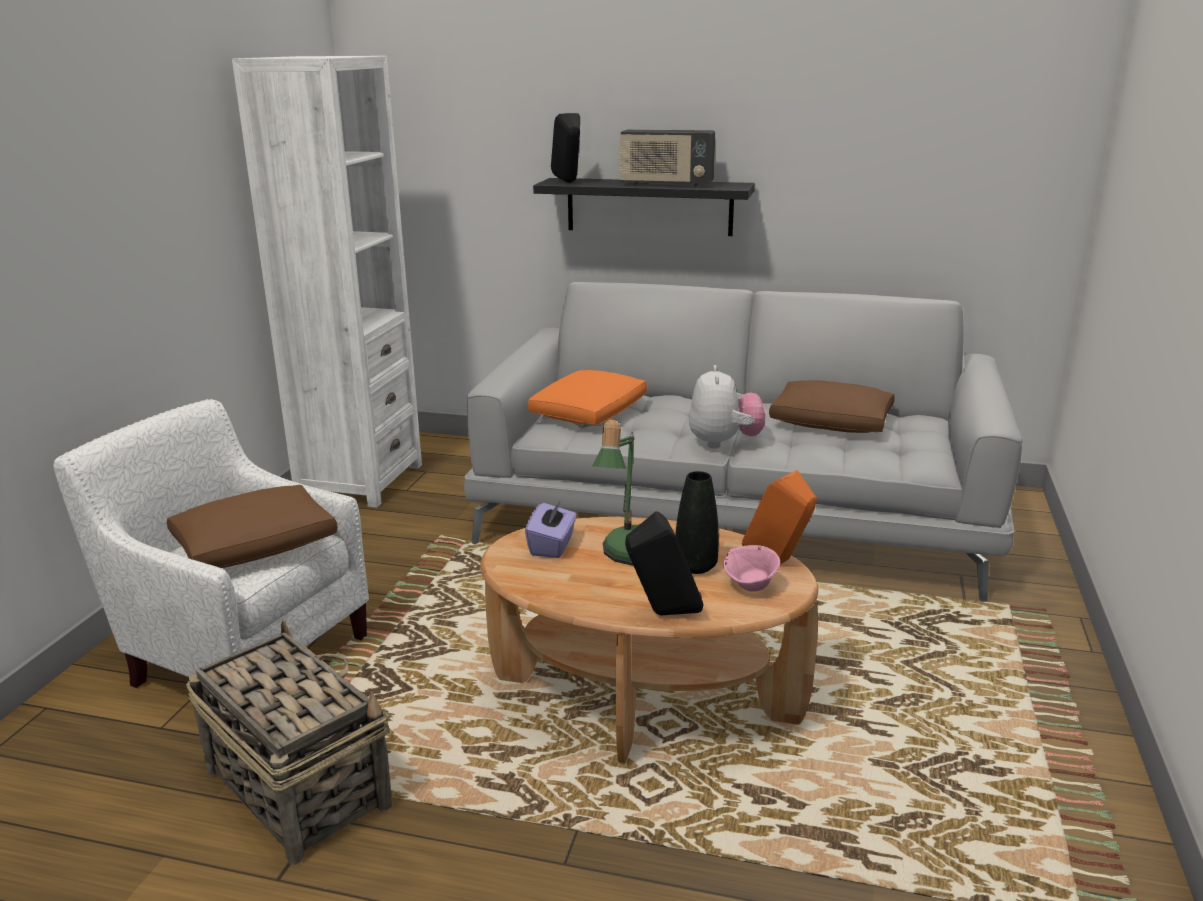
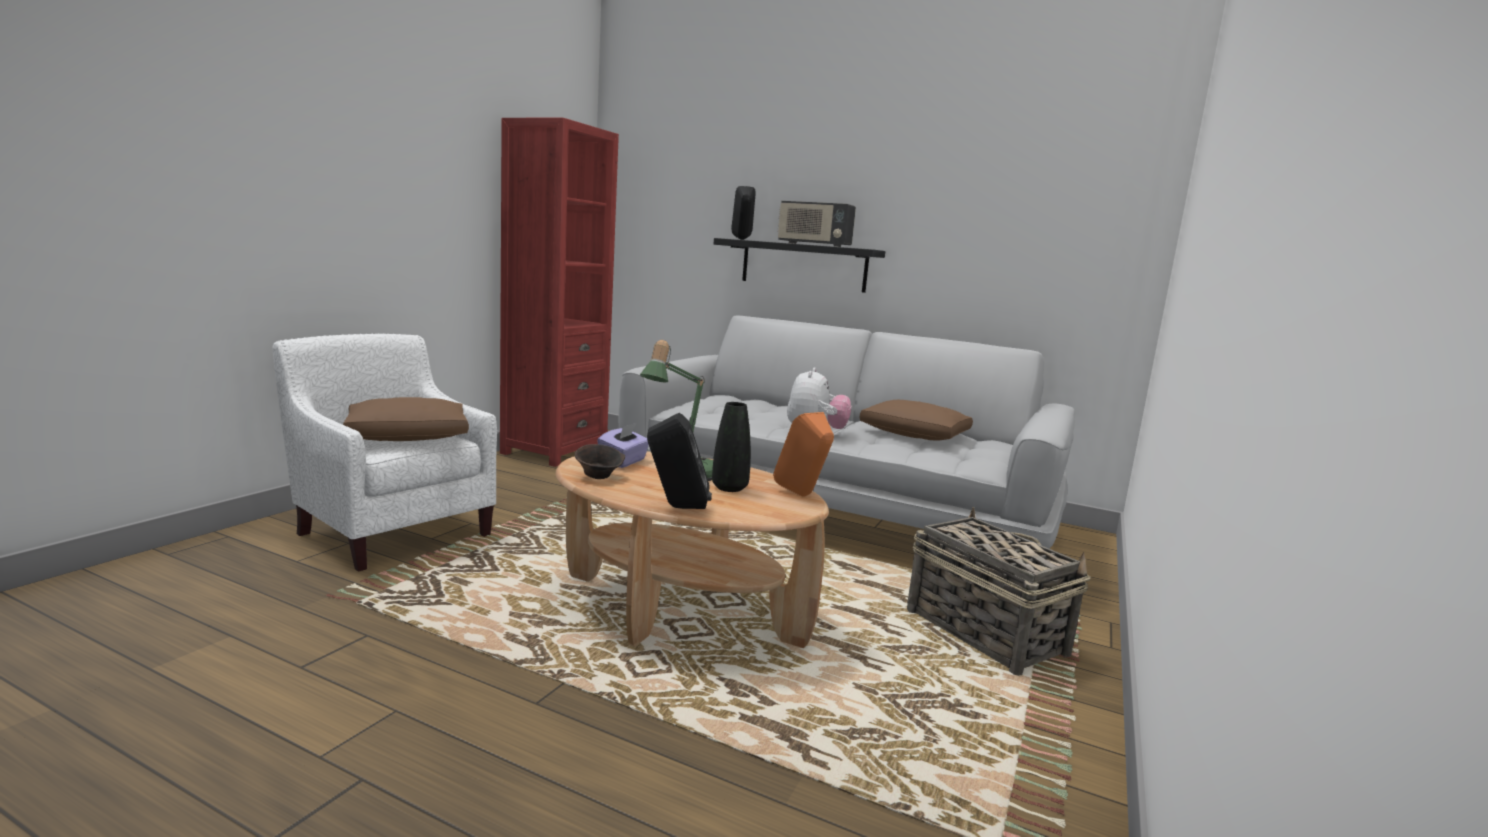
camera: 10 degrees right, 10 degrees down
basket [186,620,392,865] -> basket moved to [907,507,1091,676]
white bookcase [232,56,422,508] -> red bookcase [500,118,619,467]
orange pillow [527,370,647,425] -> none
pink bowl [723,545,780,592] -> none
none -> brown bowl [575,444,625,479]

